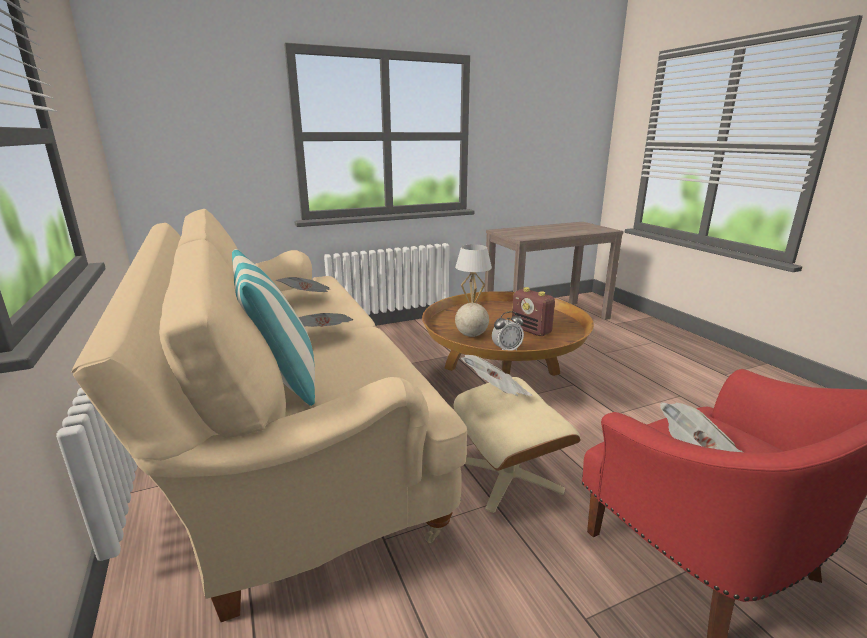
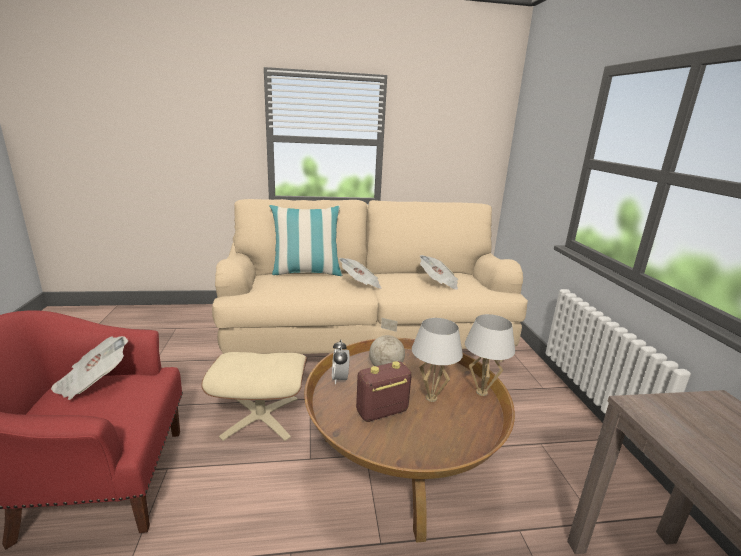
camera: 105 degrees right, 0 degrees up
newspaper [460,355,532,396] -> none
none -> white table lamp [412,318,463,402]

